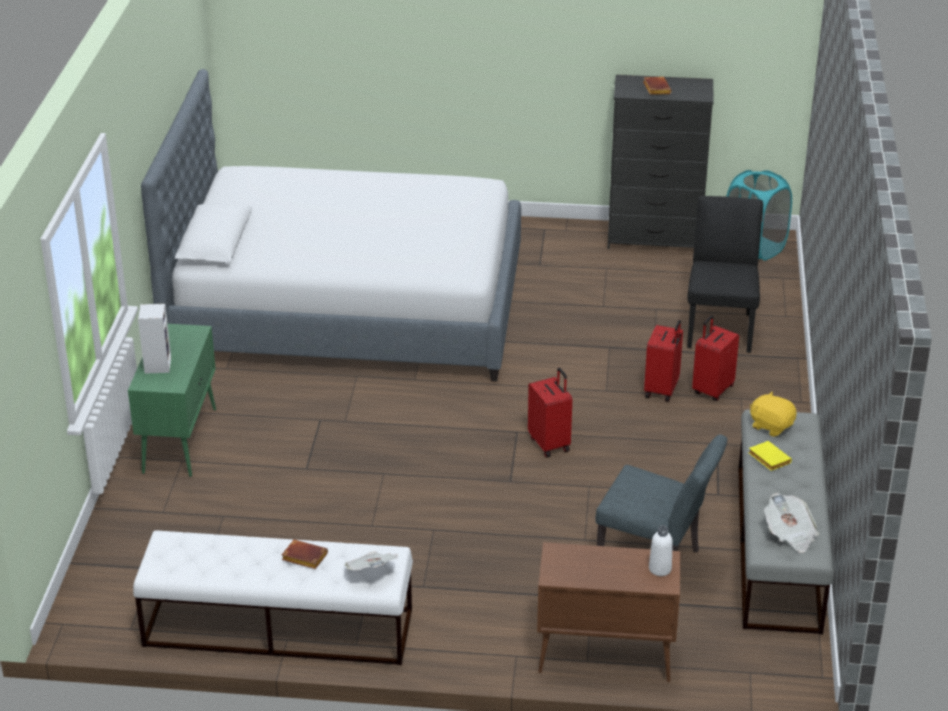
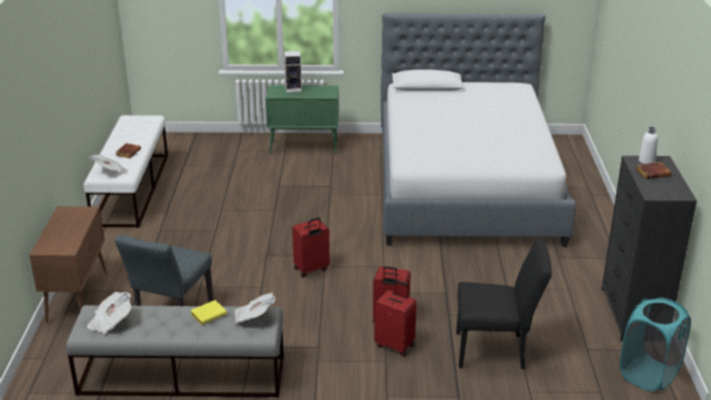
camera: 85 degrees right, 5 degrees down
white bottle [649,525,673,576] -> white bottle moved to [639,127,658,164]
yellow plush toy [750,392,796,437] -> newspaper [235,293,275,323]

